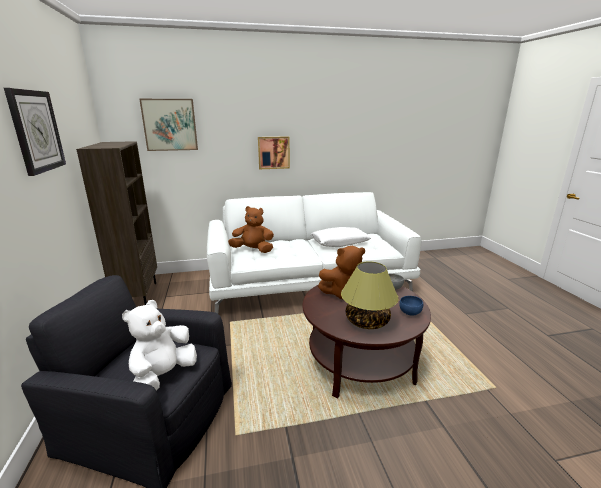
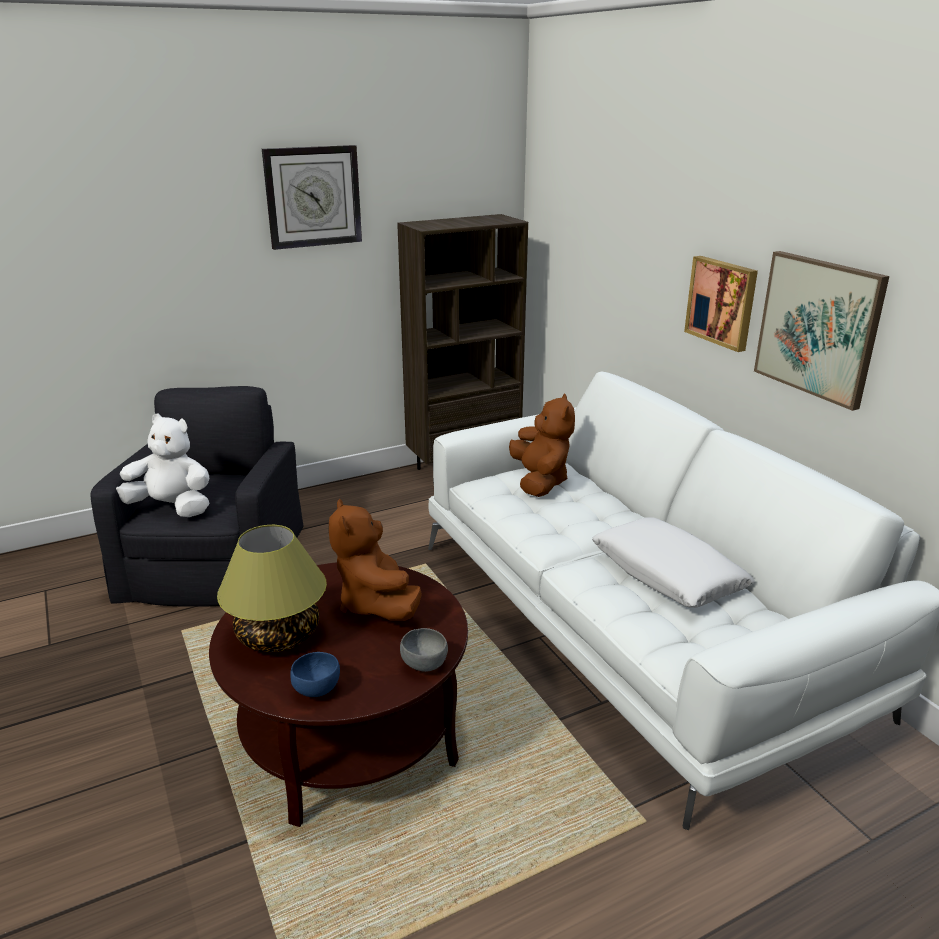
camera: 75 degrees right, 5 degrees up
picture [139,99,198,151] -> picture moved to [754,251,889,411]

